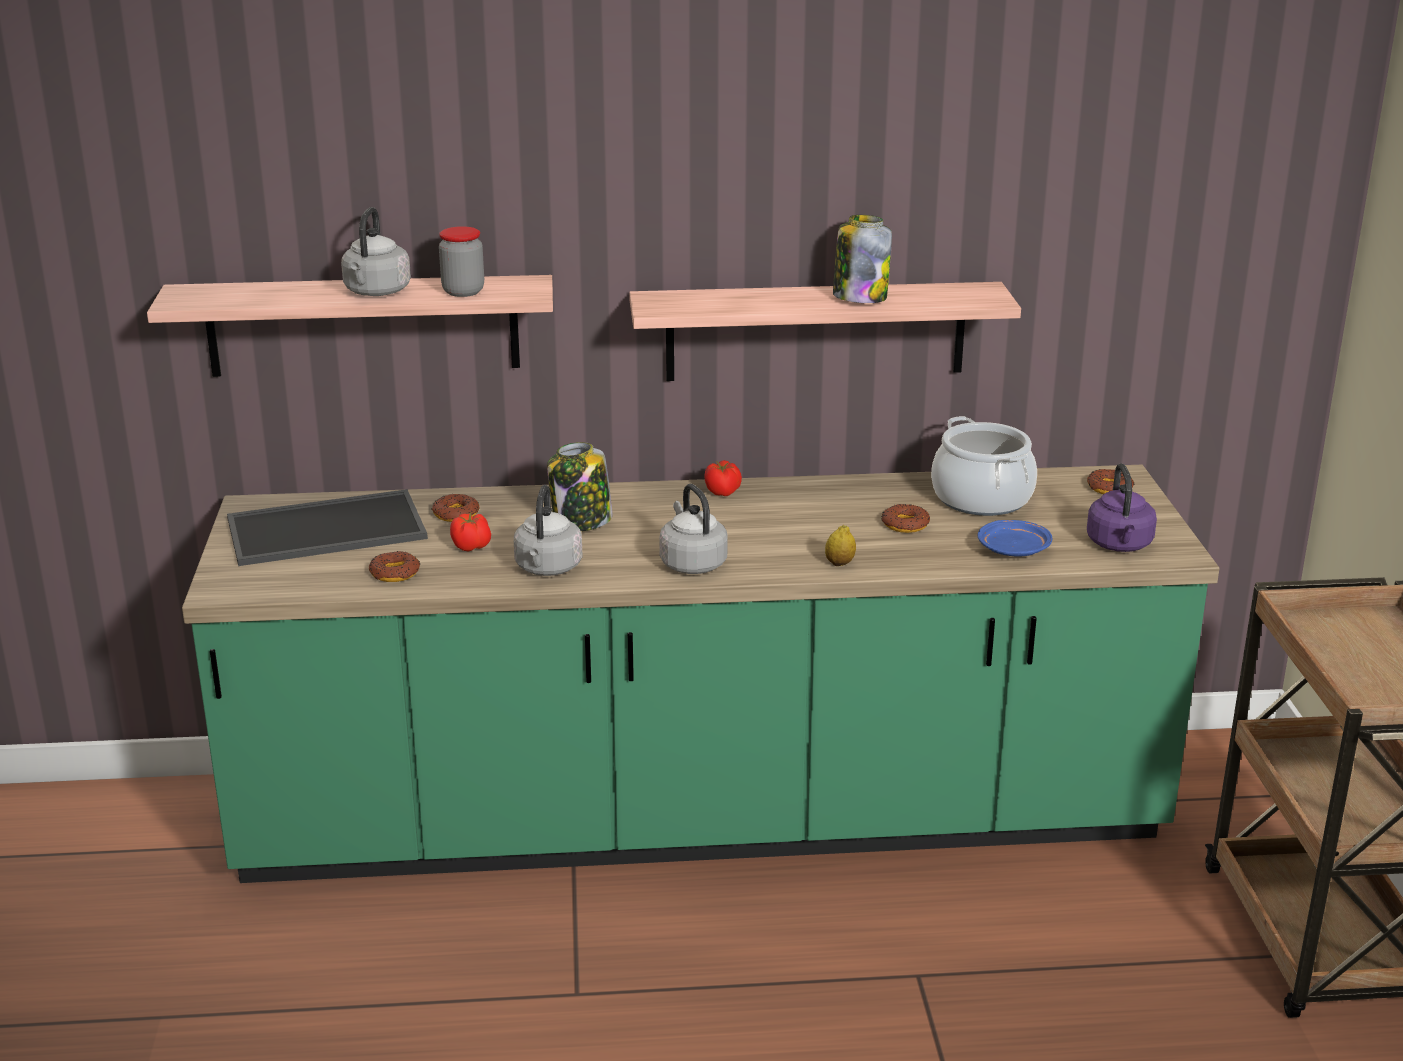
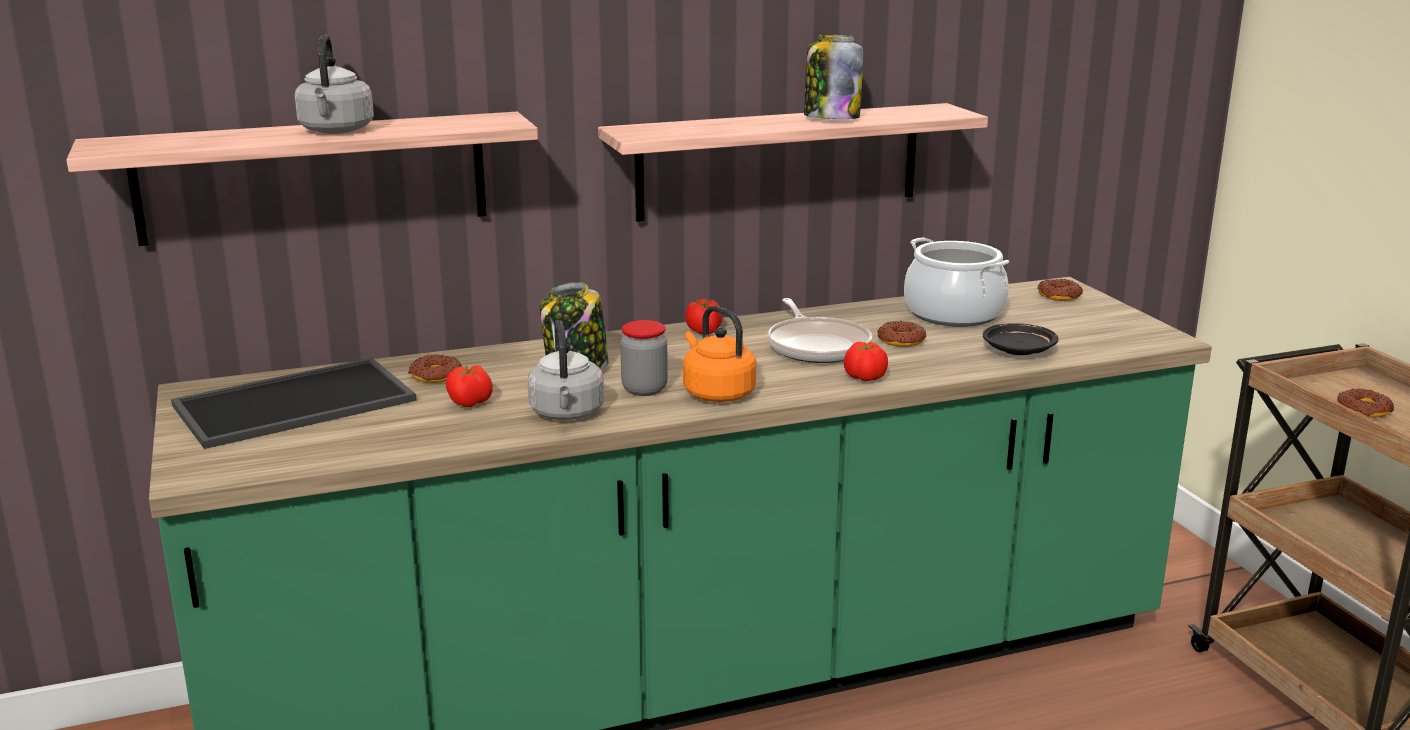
camera: 15 degrees left, 5 degrees down
donut [369,551,420,582] -> donut moved to [1337,389,1394,418]
jar [439,226,484,297] -> jar moved to [620,320,668,396]
grey kettle [659,484,728,574] -> orange kettle [683,306,756,402]
lemon [825,525,856,566] -> tomato [844,342,888,382]
blue plate [977,520,1052,556] -> black plate [983,323,1059,355]
purple kettle [1087,463,1157,552] -> none
none -> frying pan [767,298,872,363]

